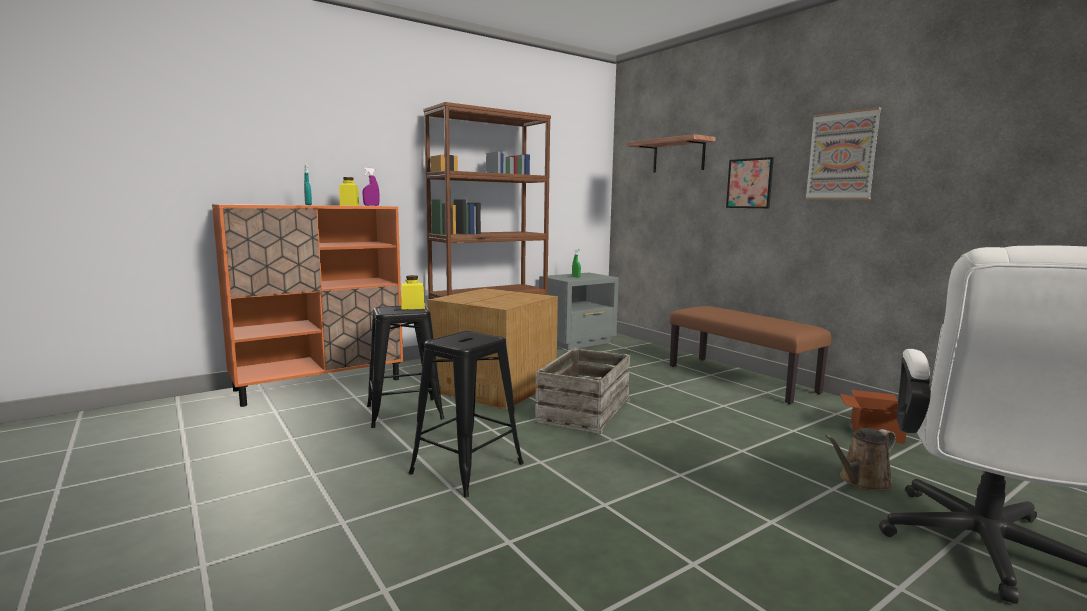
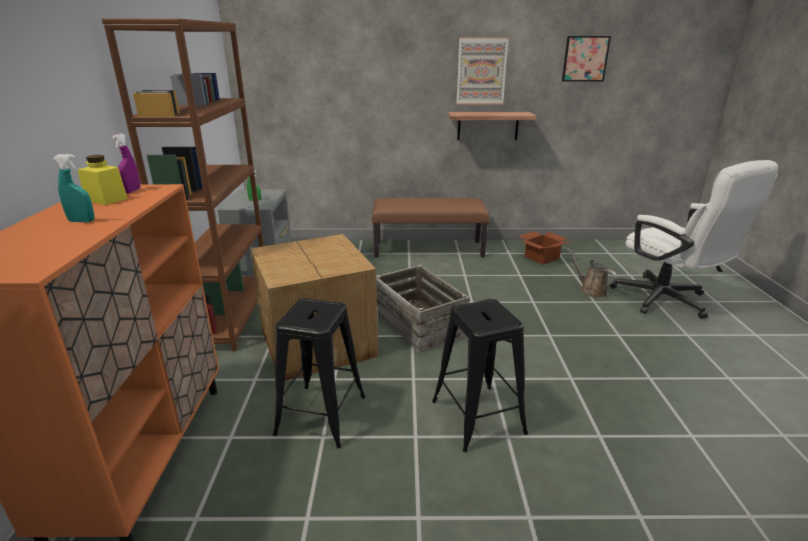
camera: 55 degrees left, 15 degrees up
yellow jar [401,275,425,310] -> none
shelf [627,134,716,173] -> shelf moved to [448,112,537,140]
picture [726,157,774,208] -> picture moved to [562,36,611,82]
brown watering can [825,428,896,491] -> brown watering can turned 135 degrees clockwise [568,248,618,298]

